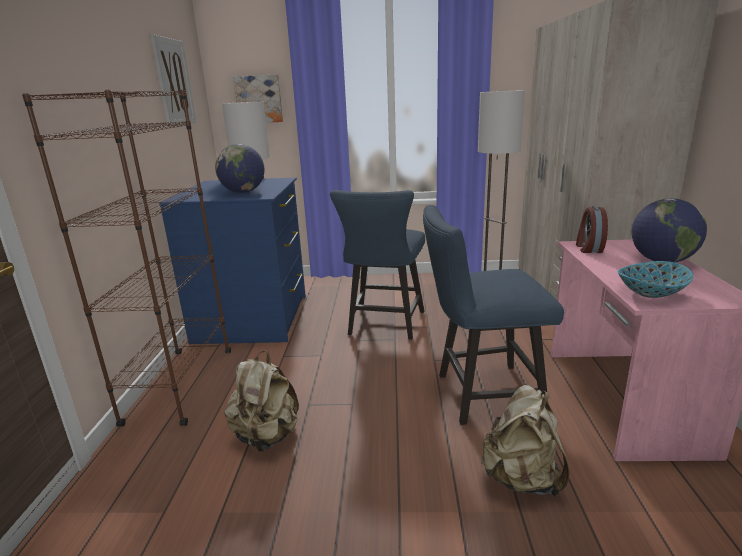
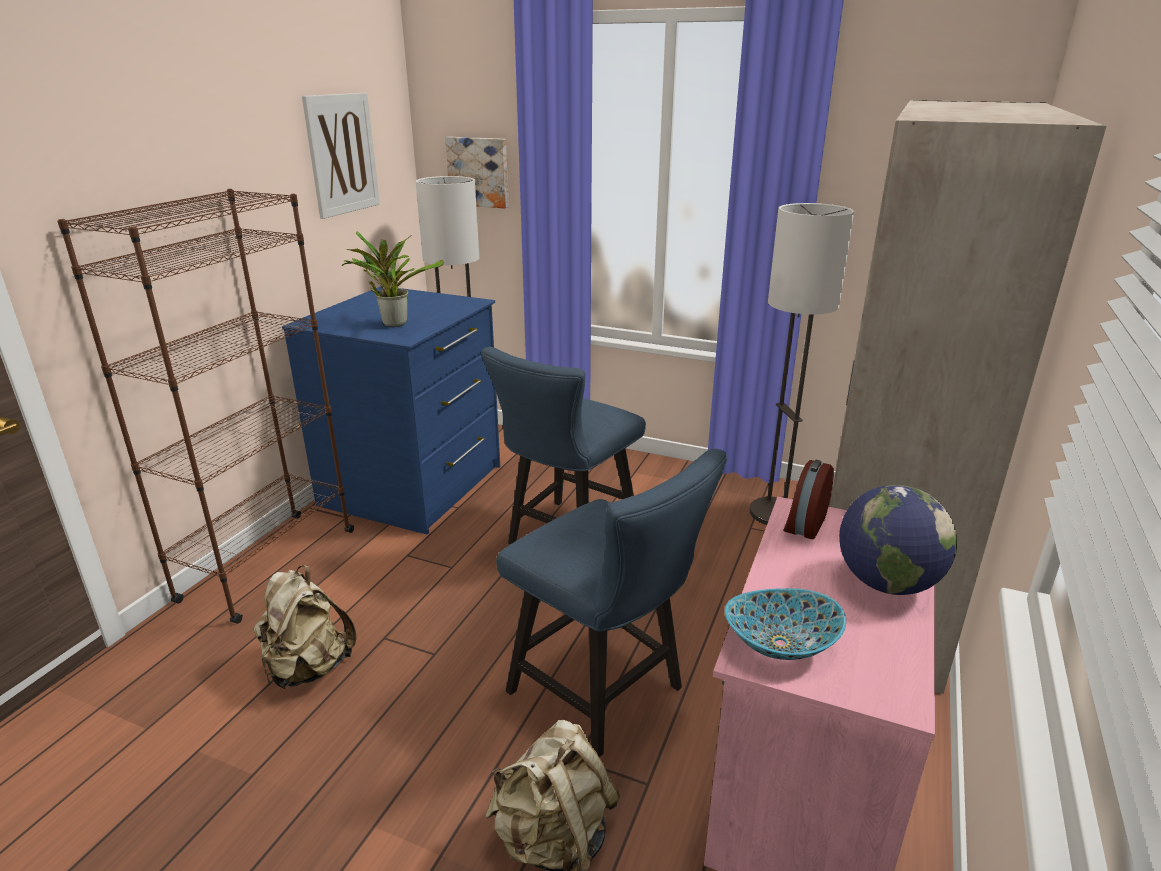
camera: 20 degrees right, 5 degrees up
globe [215,144,265,193] -> potted plant [341,232,444,327]
blue chair [423,205,564,425] -> blue chair turned 150 degrees counterclockwise [496,449,727,757]

